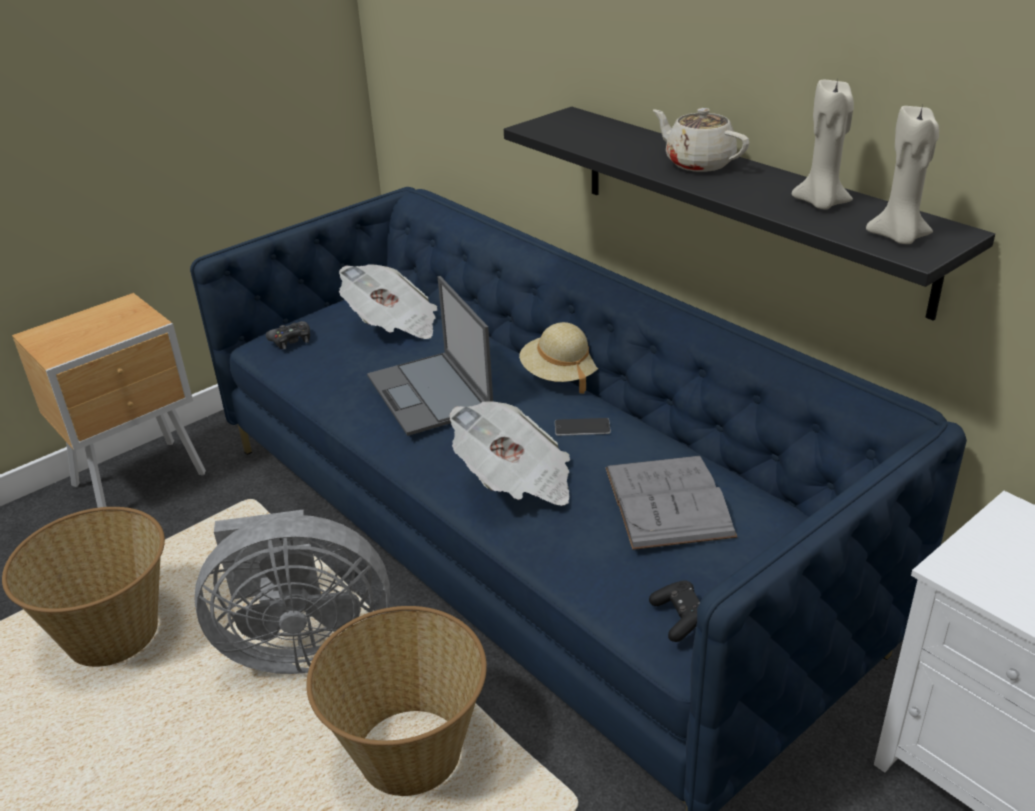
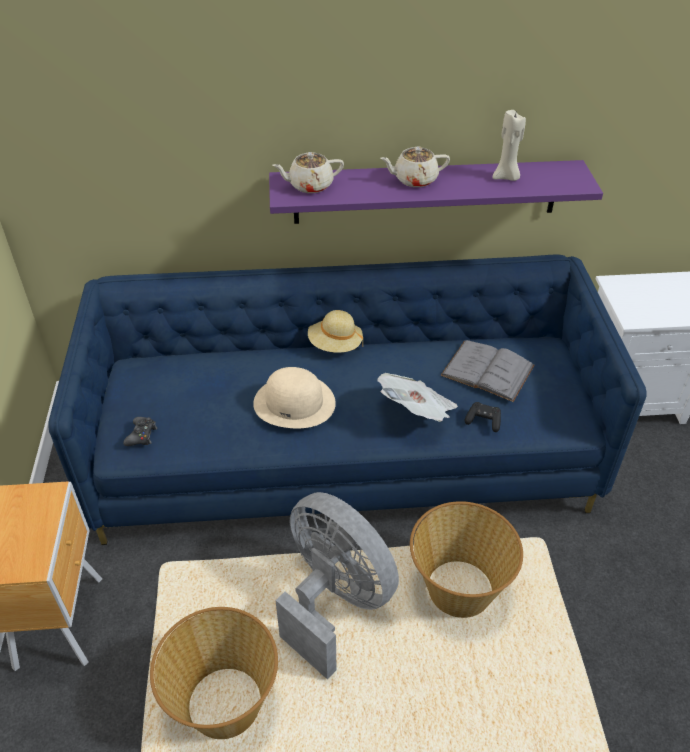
camera: 55 degrees left, 10 degrees up
grey fan [195,510,390,674] -> grey fan turned 75 degrees counterclockwise [275,492,399,679]
newspaper [339,264,437,339] -> none
laptop [367,276,493,436] -> beige hat [253,367,336,428]
black shelf [504,107,995,321] -> purple shelf [269,160,603,224]
phone [555,418,611,436] -> none
black game controller [649,580,700,642] -> black game controller moved to [465,402,501,432]
beige candle [866,105,939,244] -> none
none -> beige teapot [272,152,344,193]

